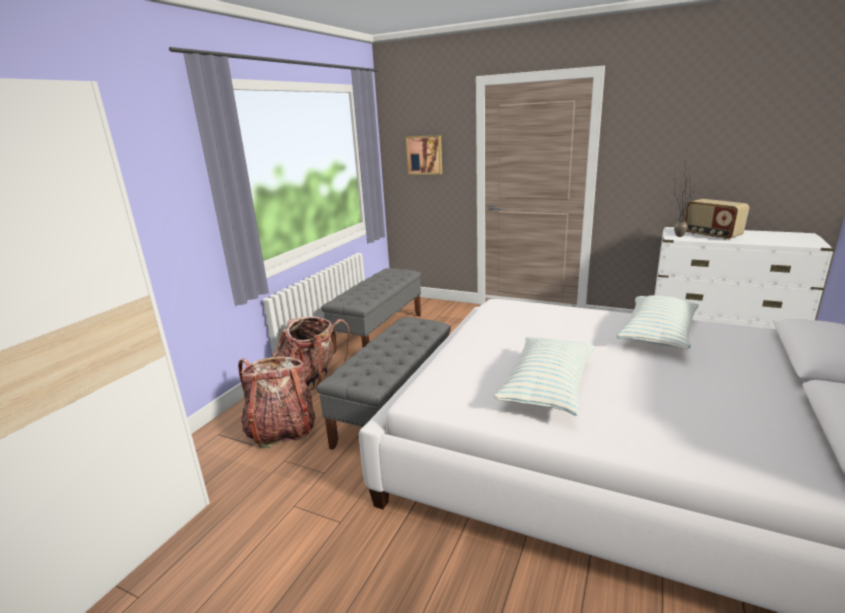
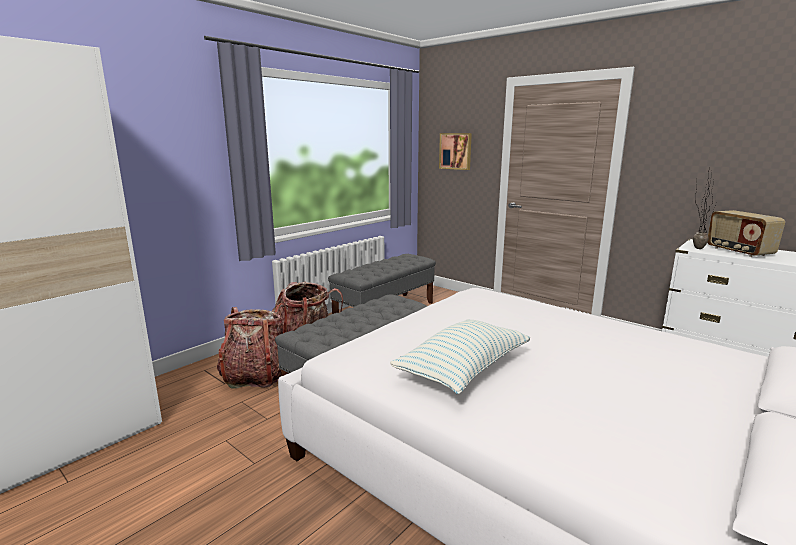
camera: 15 degrees right, 5 degrees down
pillow [617,295,699,349] -> none

